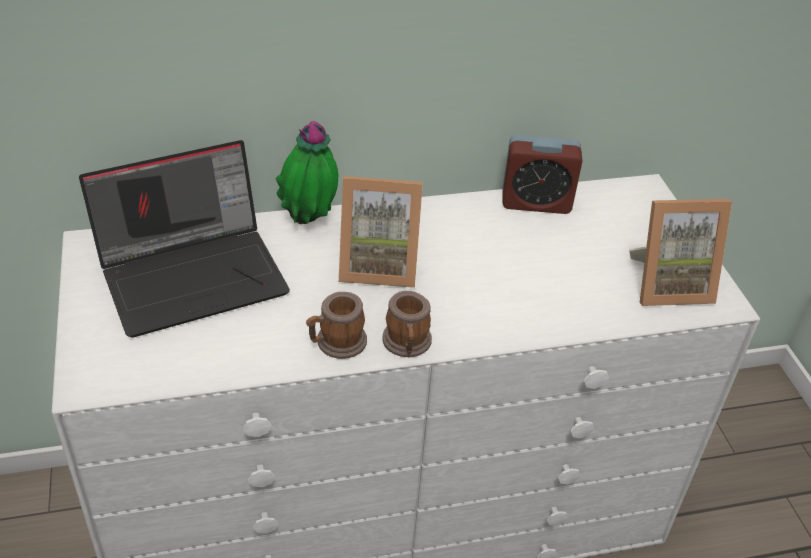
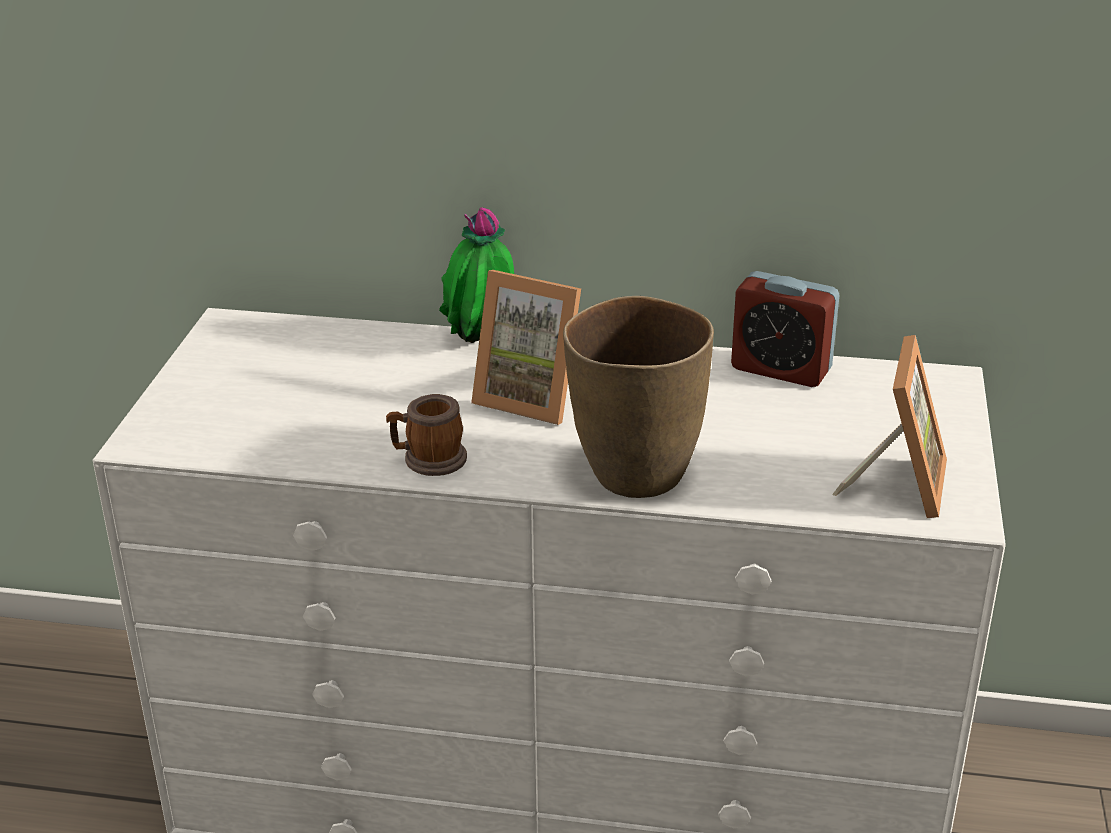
camera: 25 degrees right, 10 degrees down
laptop [79,140,290,338] -> none
mug [382,291,432,357] -> none
picture frame [629,199,732,306] -> picture frame turned 90 degrees counterclockwise [832,335,947,518]
none -> brown vase [563,296,714,498]

